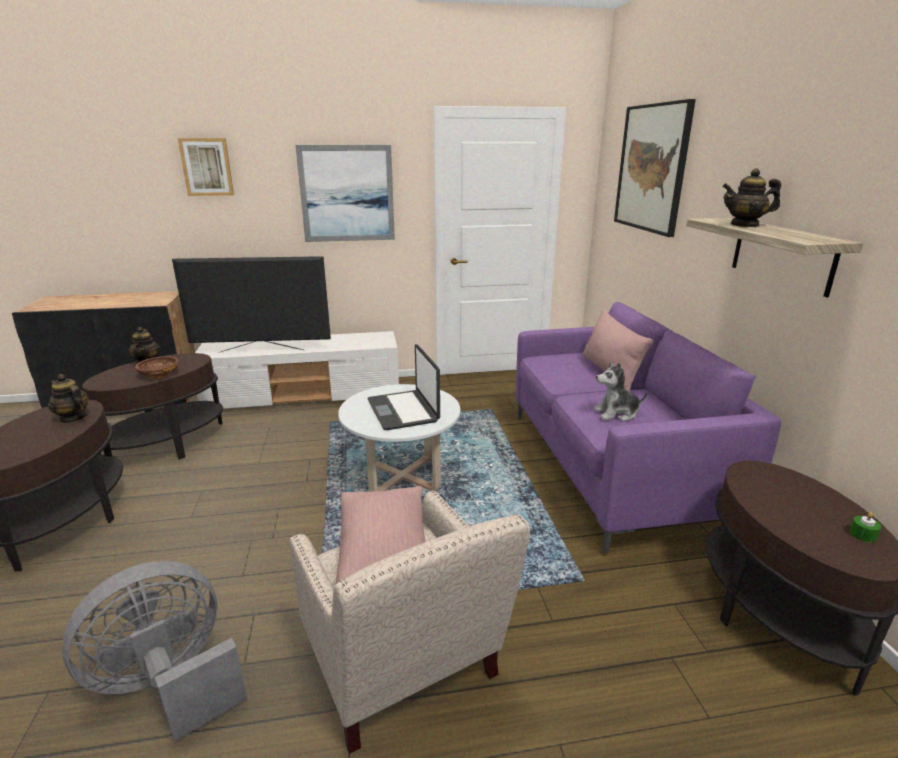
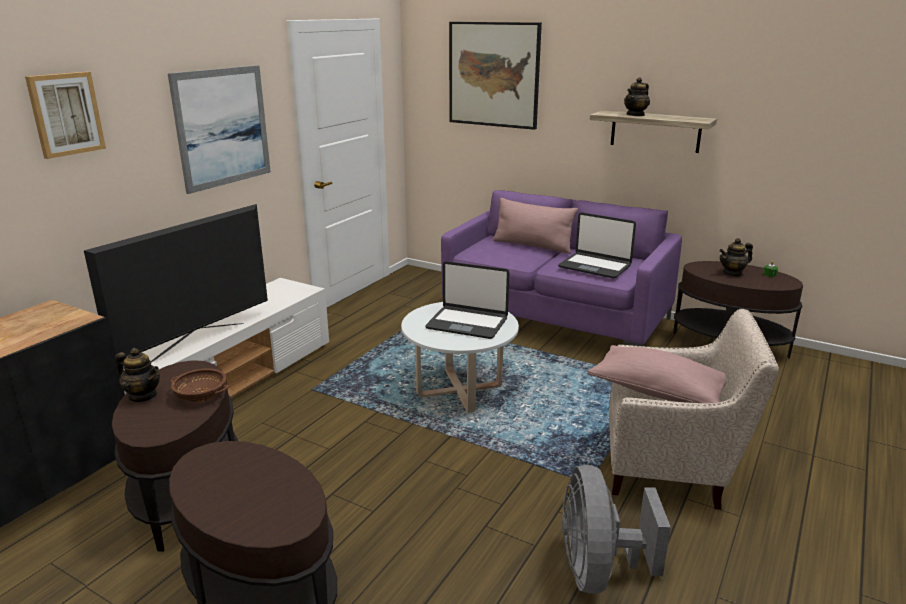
camera: 50 degrees left, 0 degrees up
teapot [48,374,89,423] -> teapot moved to [719,238,753,277]
plush toy [594,362,648,421] -> laptop [558,212,636,278]

